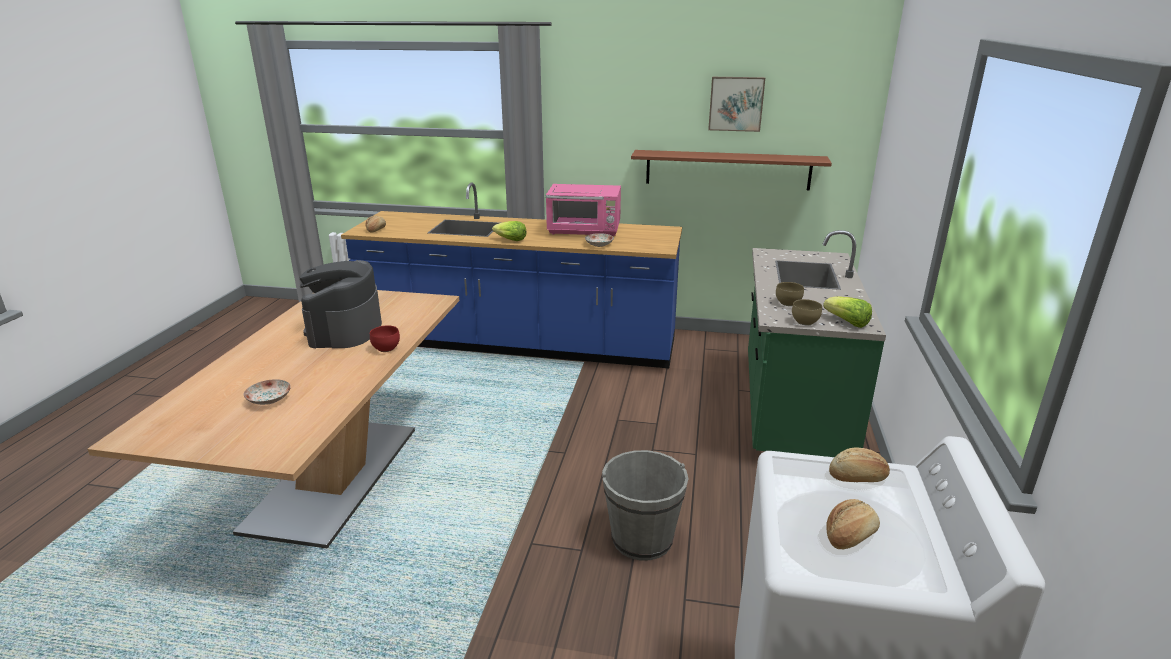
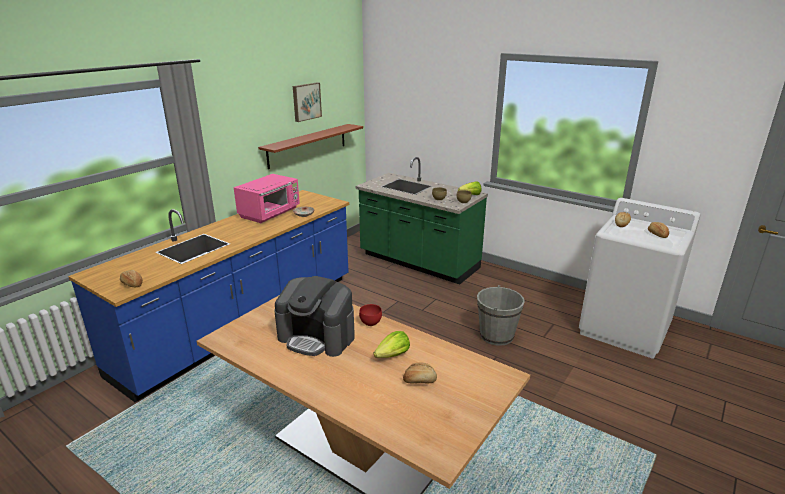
camera: 65 degrees left, 0 degrees up
plate [243,379,291,405] -> bread [403,363,437,383]
lettuce [492,221,527,241] -> lettuce moved to [373,331,410,358]

